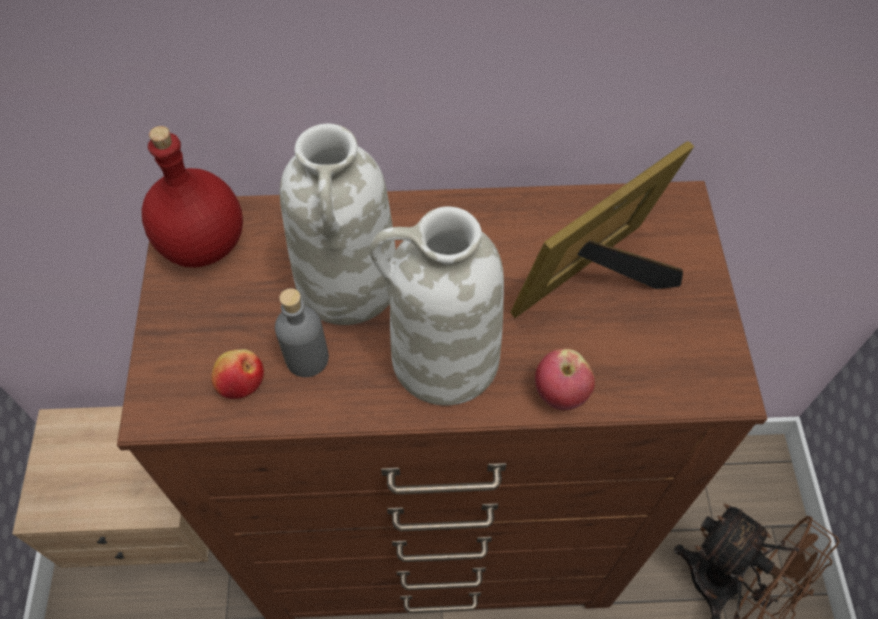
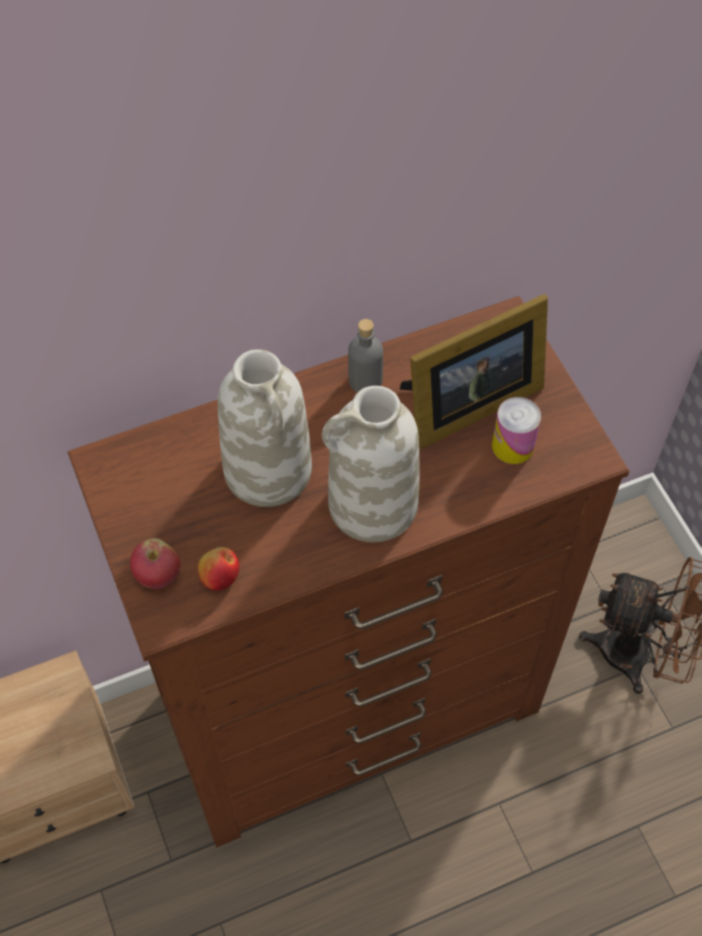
camera: 20 degrees left, 0 degrees up
red bottle [142,126,243,268] -> none
grey bottle [275,288,329,377] -> grey bottle moved to [348,319,383,392]
picture frame [511,141,694,318] -> picture frame turned 150 degrees counterclockwise [400,294,548,449]
apple [535,349,595,410] -> apple moved to [130,538,180,589]
none -> can [492,397,541,464]

